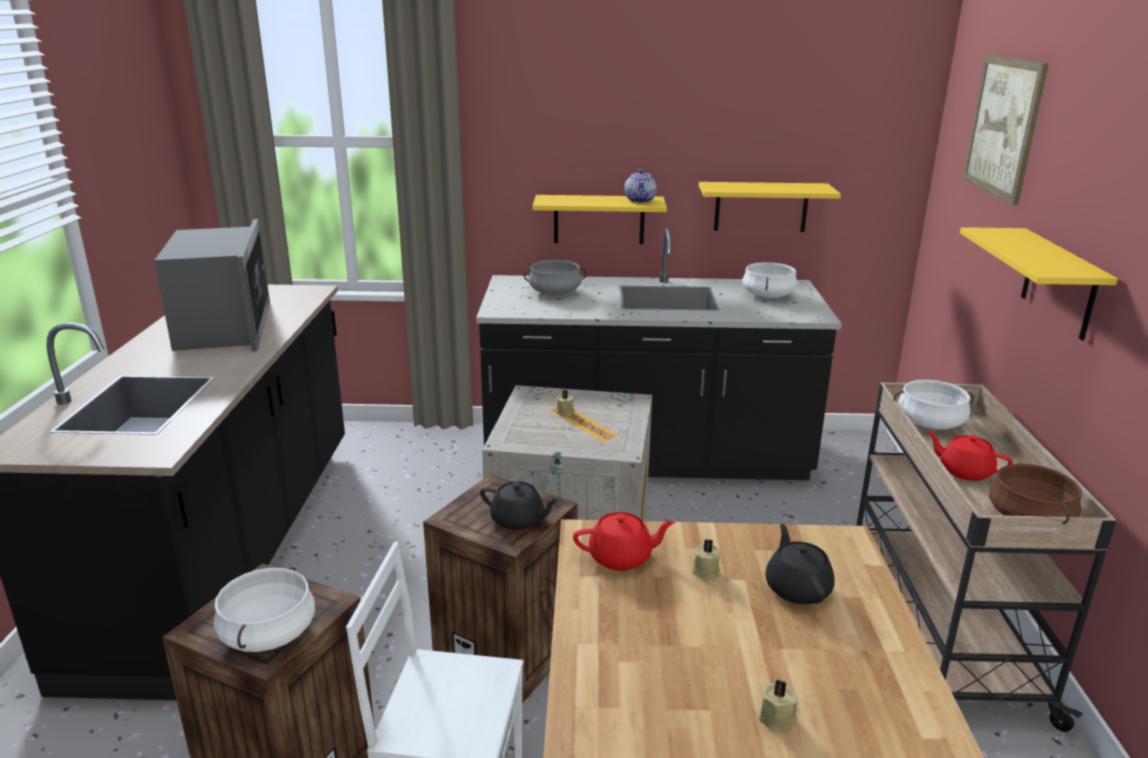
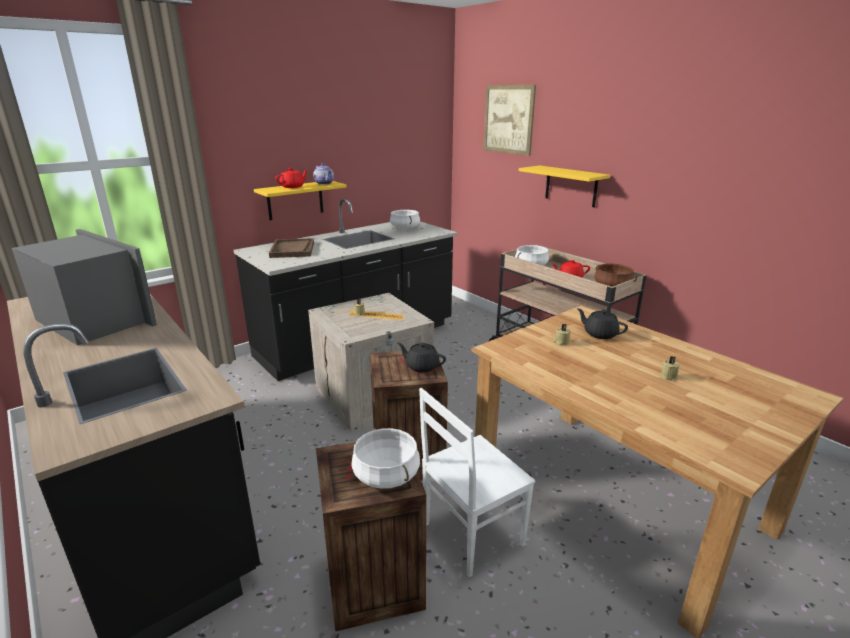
camera: 40 degrees left, 0 degrees up
black teapot [480,482,559,530] -> black teapot turned 135 degrees counterclockwise [397,343,446,373]
grey cooking pot [524,260,587,295] -> brown tray [269,238,314,258]
red teapot [573,512,675,571] -> red teapot moved to [275,168,308,188]
yellow shelf [699,182,841,232] -> none

